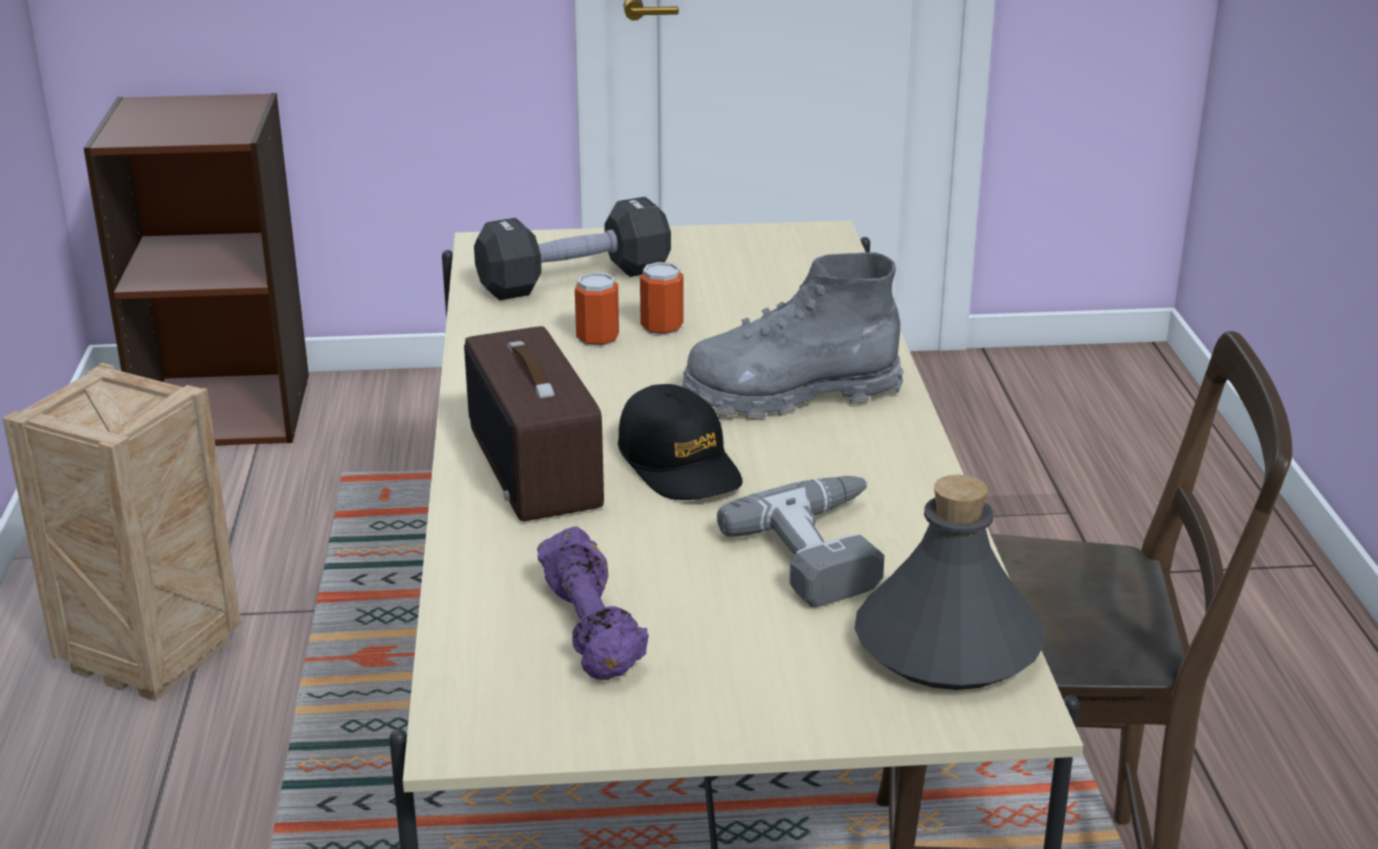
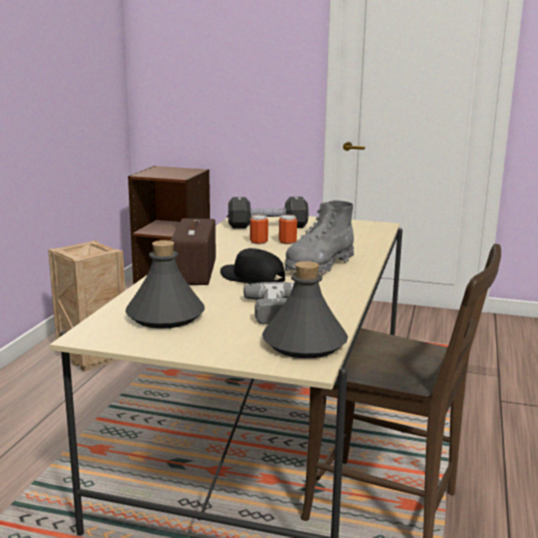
camera: 20 degrees right, 10 degrees down
purple dumbbell [537,526,649,680] -> grey bottle [125,240,205,329]
black cap [618,384,743,500] -> black cap turned 135 degrees clockwise [220,248,285,284]
grey boot [682,252,904,419] -> grey boot turned 60 degrees counterclockwise [285,200,354,275]

